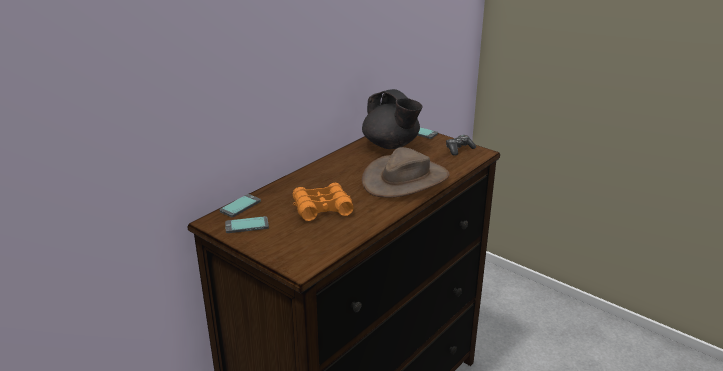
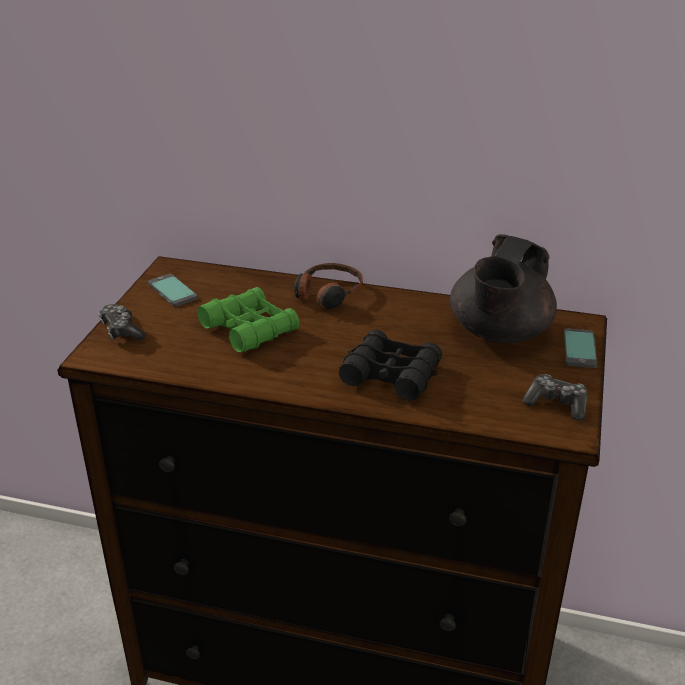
camera: 65 degrees right, 5 degrees up
phone [220,194,261,217] -> none
orange binoculars [293,183,354,221] -> green binoculars [197,287,299,352]
brown hat [362,147,449,198] -> black binoculars [339,330,442,401]
none -> game controller [98,304,146,340]
none -> headphones [294,263,363,309]

